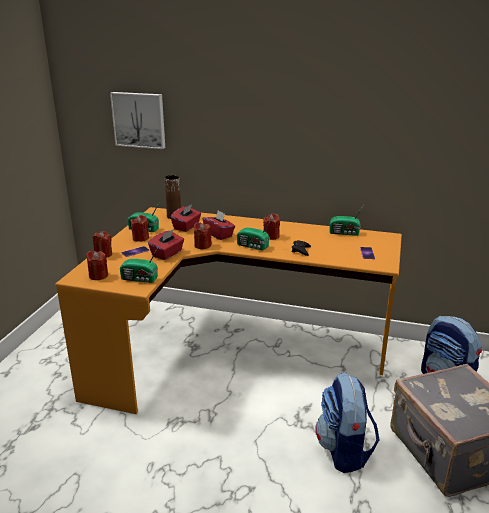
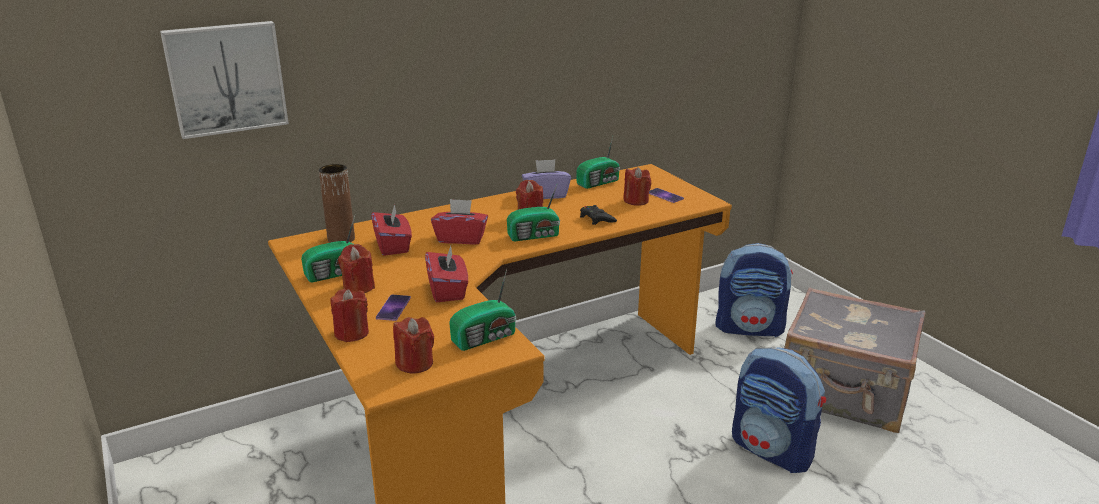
camera: 45 degrees left, 0 degrees up
red candle [194,222,212,249] -> red candle moved to [623,167,651,206]
none -> purple tissue box [522,159,571,199]

